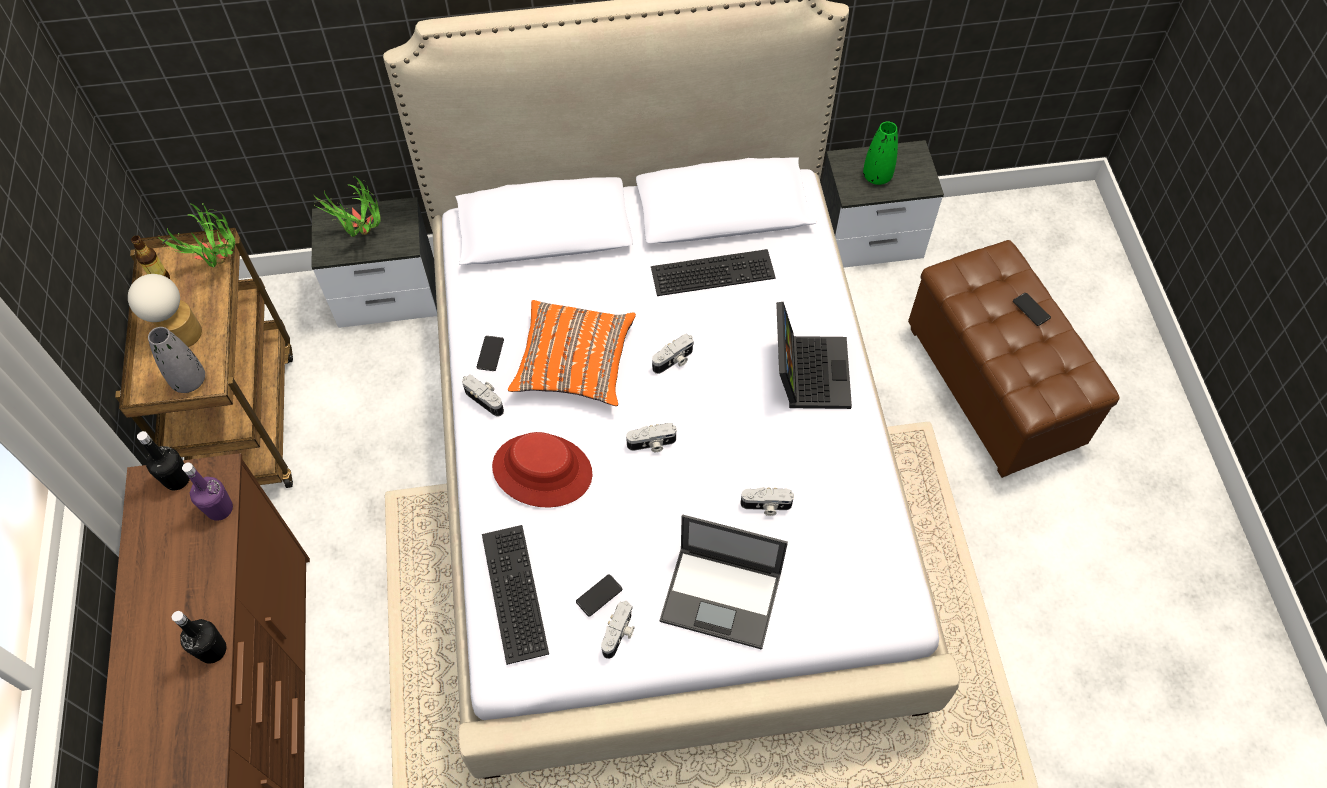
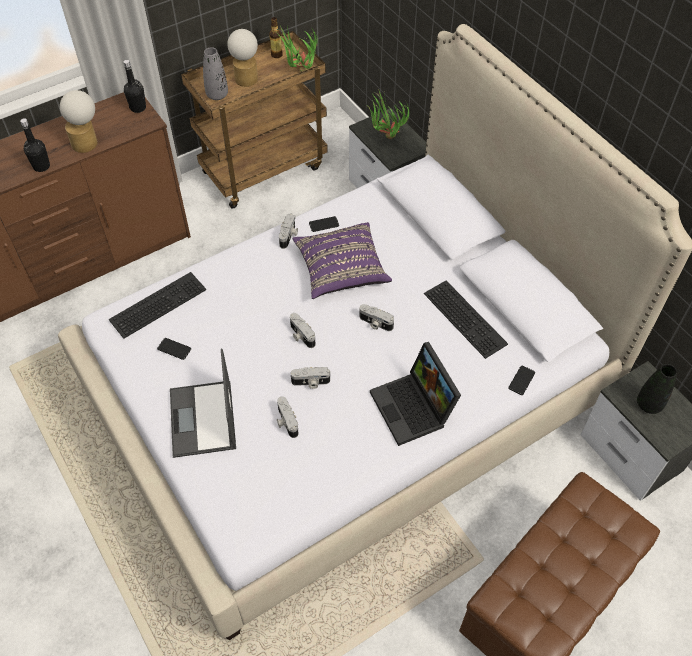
camera: 65 degrees right, 5 degrees down
purple bottle [182,462,233,521] -> none
red hat [492,432,592,508] -> none
orange pillow [508,300,636,406] -> purple pillow [293,222,392,299]
camera [601,601,635,659] -> camera moved to [291,367,330,389]
laptop [776,302,852,409] -> laptop turned 90 degrees clockwise [370,342,461,446]
green vase [863,122,898,185] -> black vase [637,364,677,414]
phone [1013,293,1051,326] -> phone moved to [508,366,535,395]
none -> table lamp [60,90,98,153]

